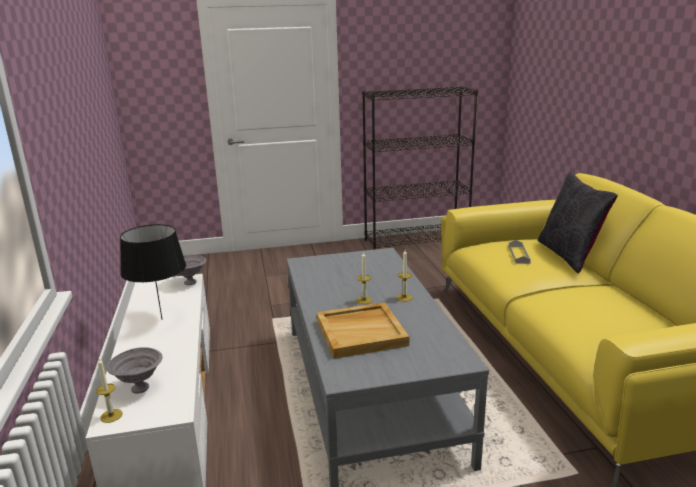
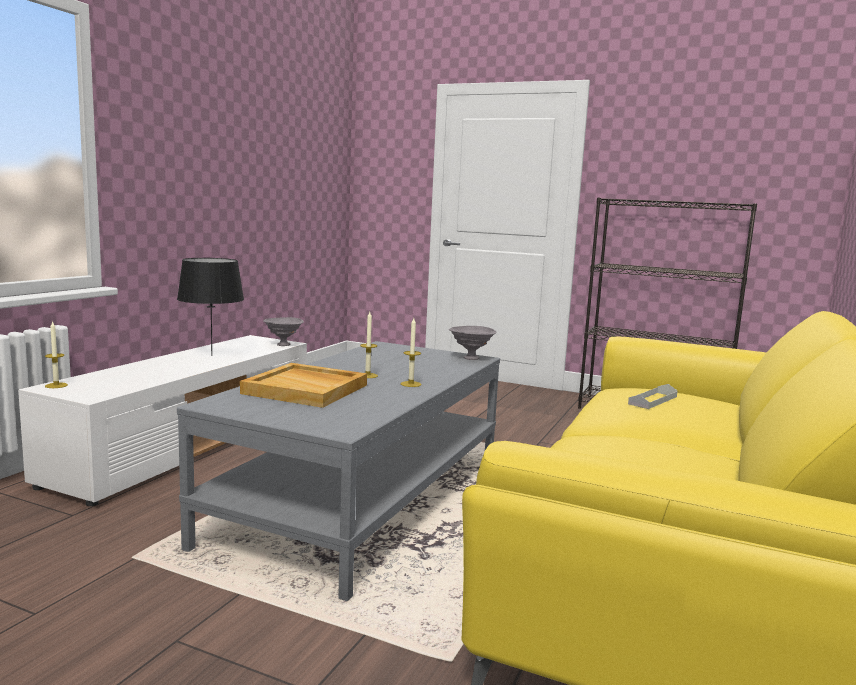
camera: 35 degrees right, 10 degrees down
grey bowl [106,347,163,394] -> grey bowl moved to [449,326,496,360]
black pillow [538,172,618,273] -> none

